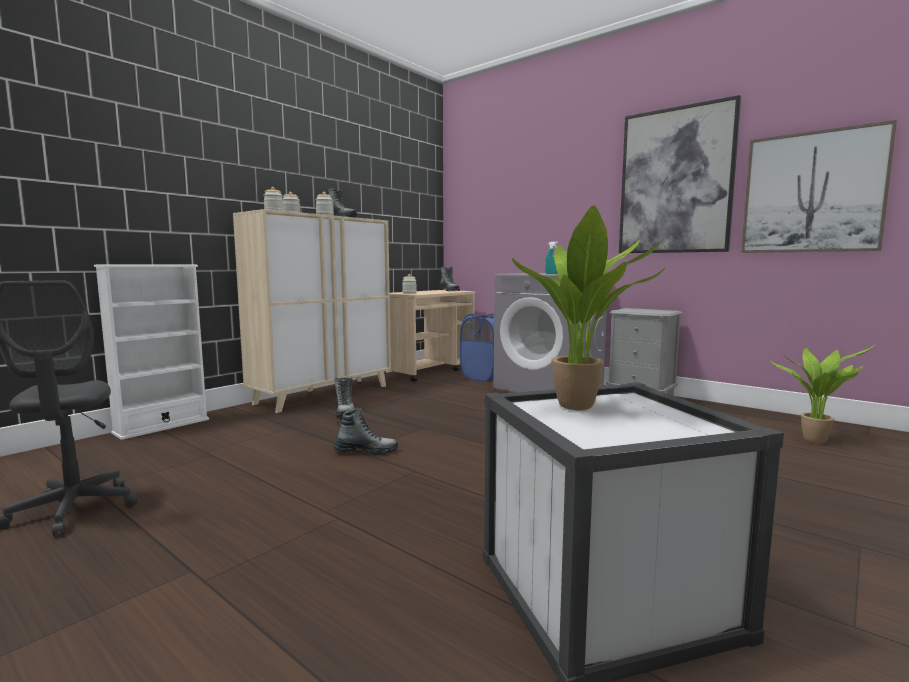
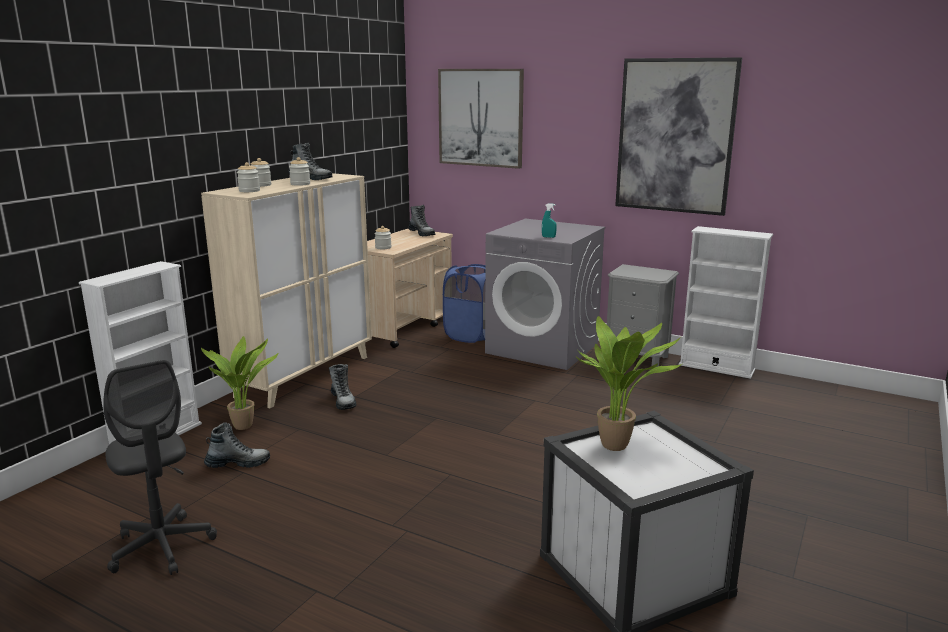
camera: 10 degrees left, 10 degrees up
boot [333,408,398,455] -> boot moved to [204,423,270,468]
picture [741,120,897,253] -> picture moved to [438,69,524,169]
potted plant [770,344,876,444] -> potted plant moved to [201,336,278,430]
none -> white bookcase [679,226,773,379]

